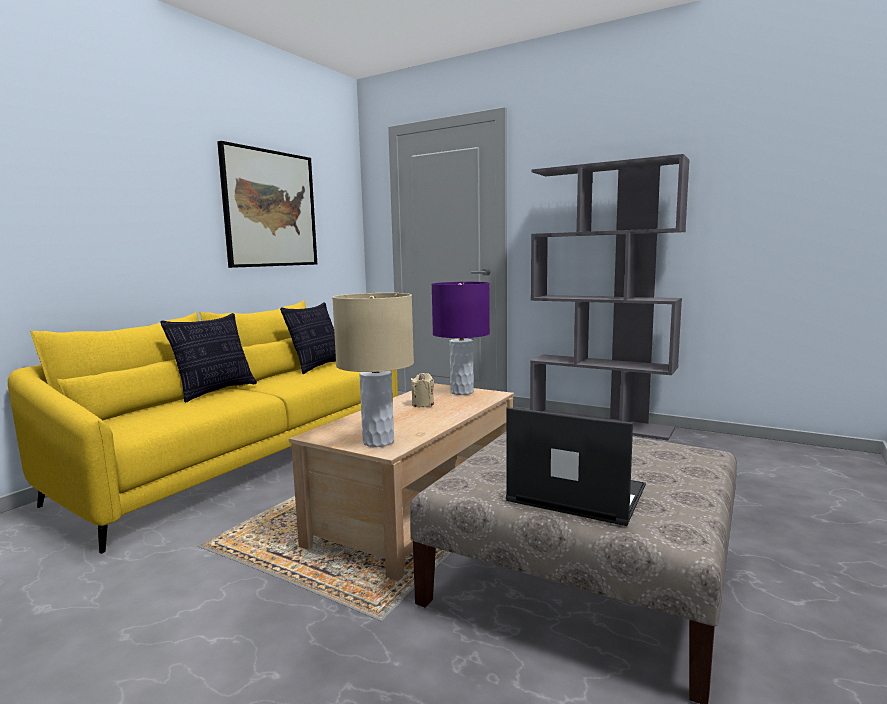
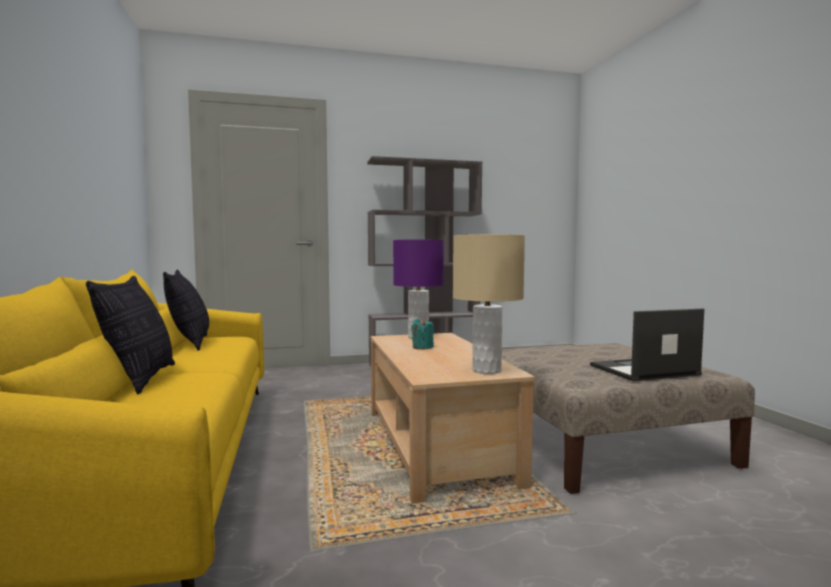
camera: 45 degrees left, 5 degrees down
picture [217,141,317,268] -> none
beige candle [411,373,434,407] -> turquoise candle [411,318,434,350]

